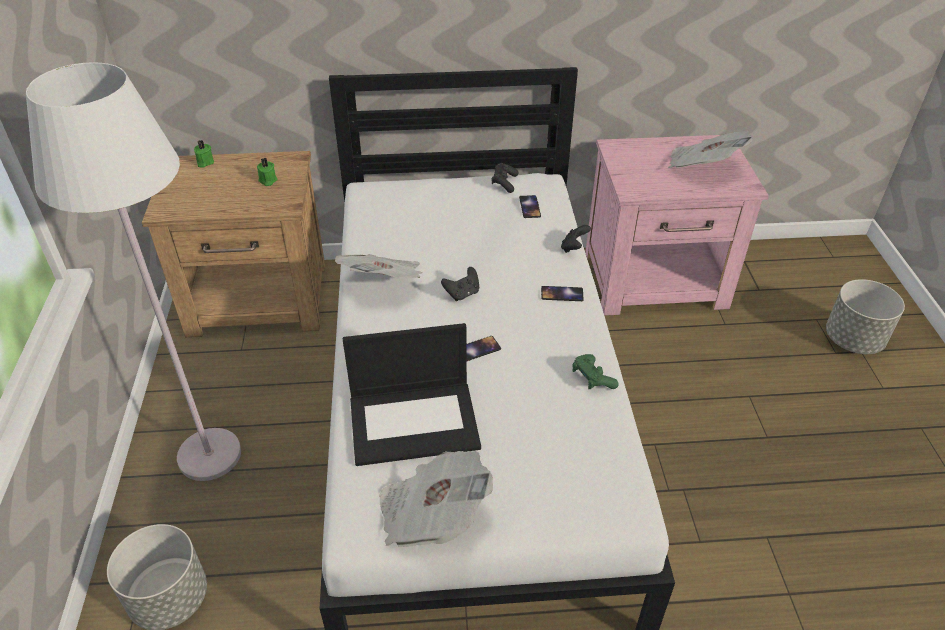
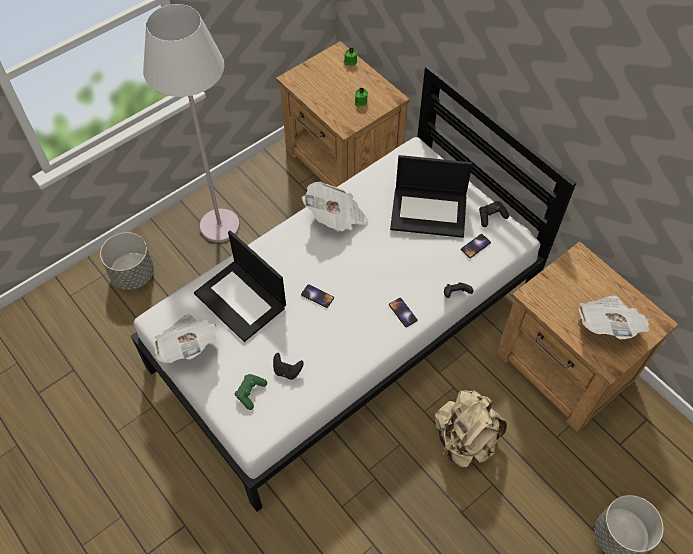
camera: 55 degrees right, 15 degrees up
black game controller [441,267,479,301] -> black game controller moved to [273,353,304,380]
green game controller [573,354,619,389] -> green game controller moved to [235,374,267,410]
pink nightstand [585,135,769,316] -> brown nightstand [496,241,679,433]
none -> laptop [390,155,472,238]
none -> beige backpack [435,390,507,467]

